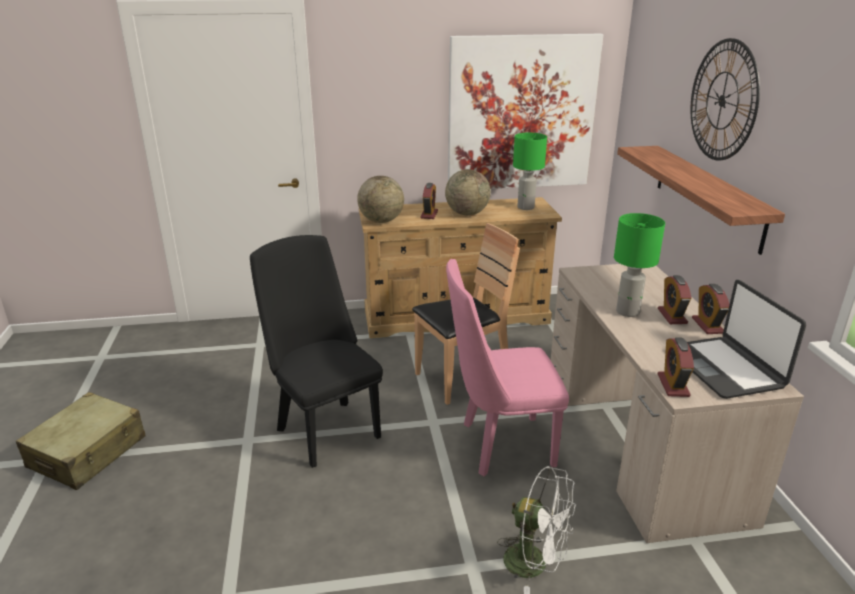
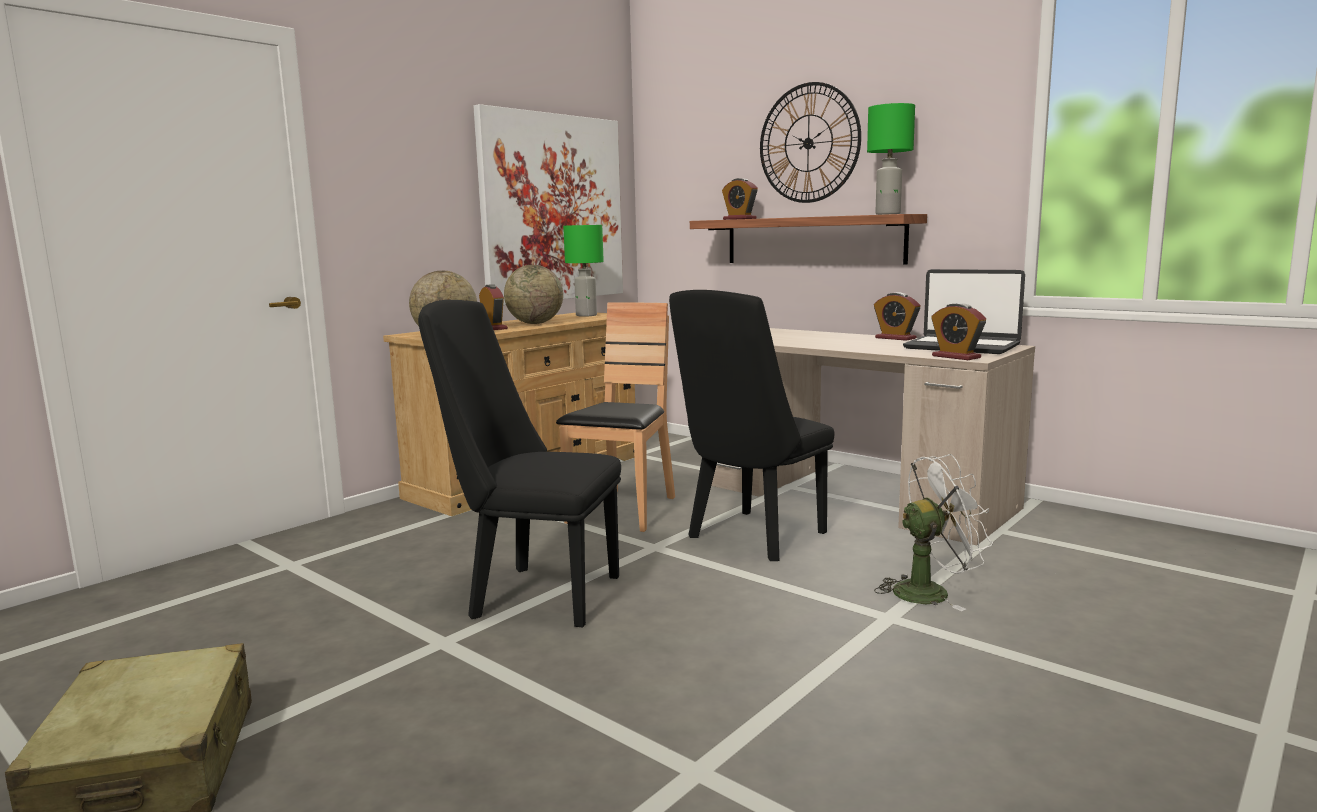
camera: 40 degrees left, 15 degrees down
pink chair [446,259,569,476] -> black chair [669,290,834,561]
green table lamp [614,213,665,317] -> green table lamp moved to [867,103,915,215]
alarm clock [658,275,692,324] -> alarm clock moved to [722,178,758,220]

